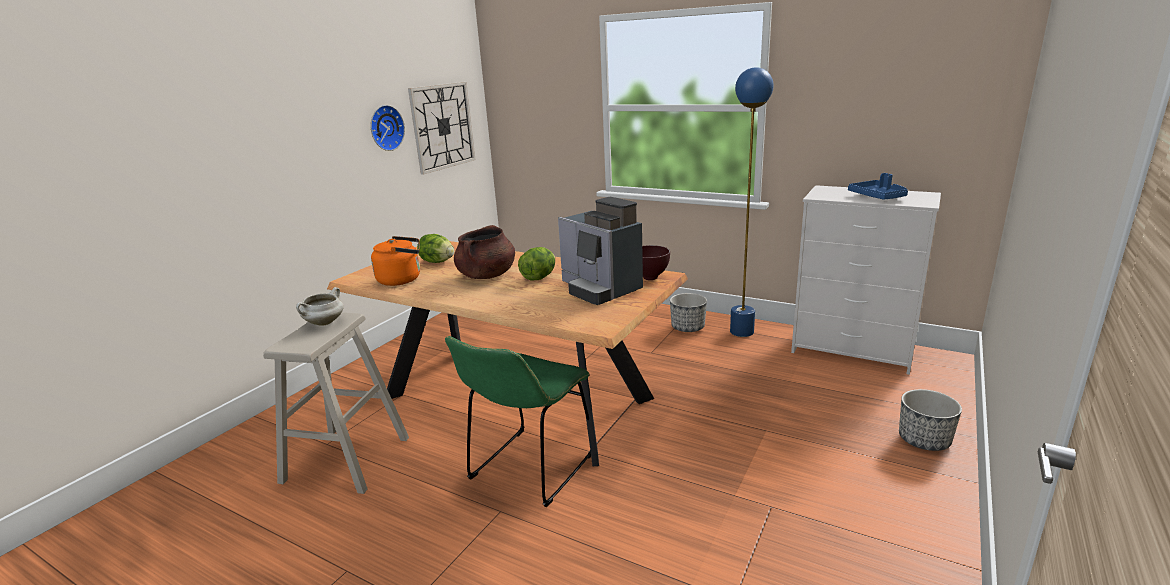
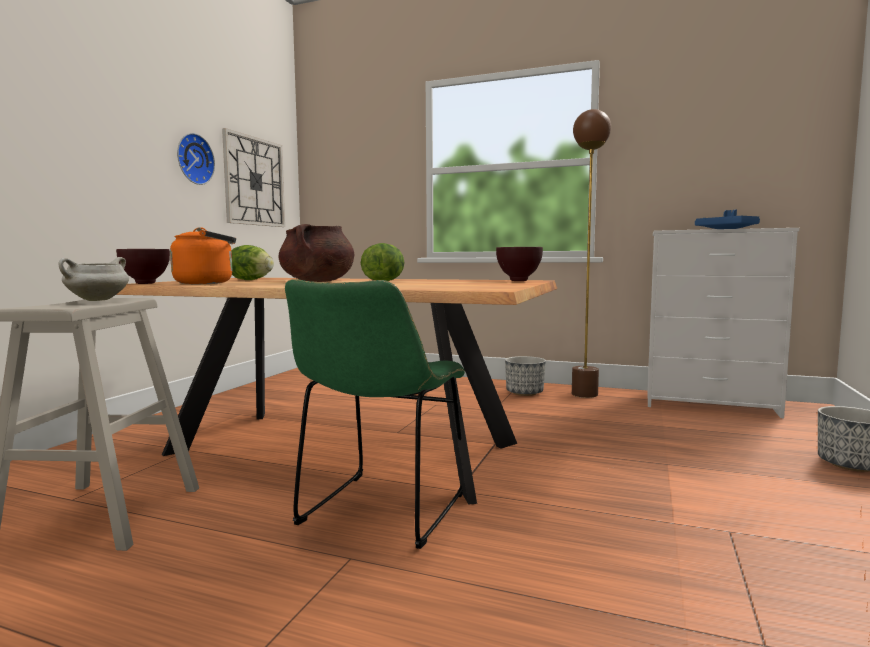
camera: 10 degrees left, 15 degrees down
coffee machine [558,197,643,305] -> none
blue floor lamp [730,67,774,337] -> brown floor lamp [572,109,611,398]
none -> brown bowl [116,249,170,284]

